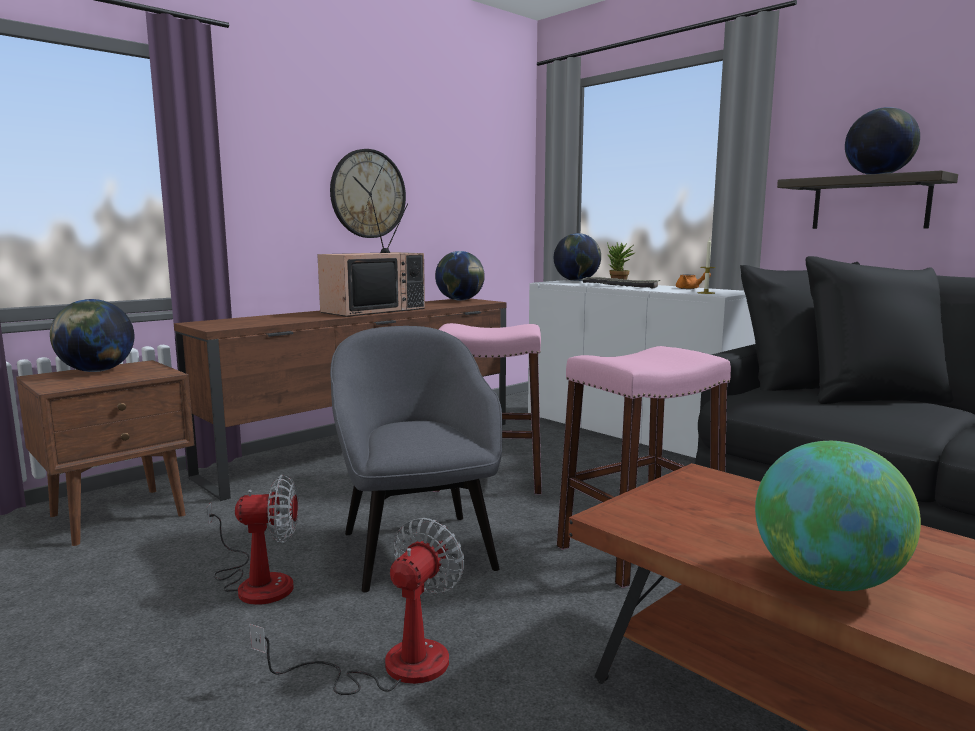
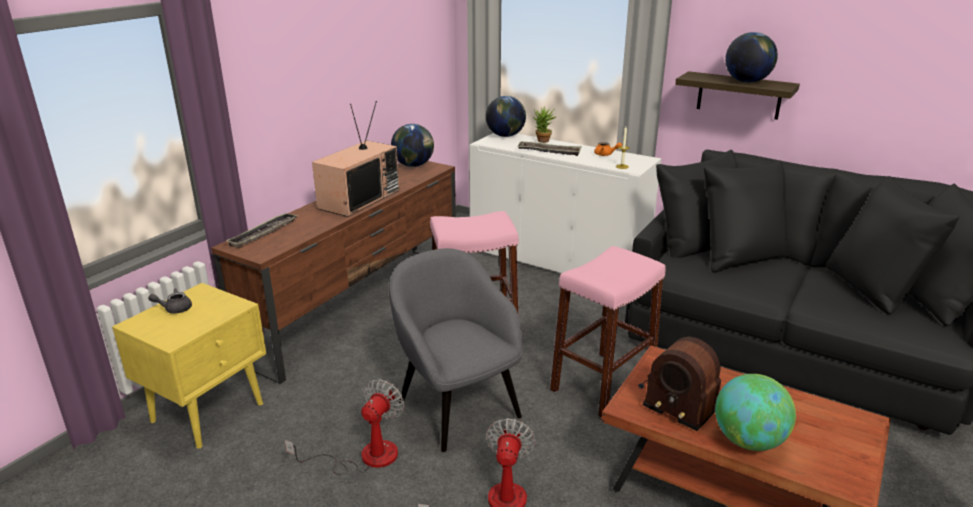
camera: 15 degrees left, 15 degrees up
brown nightstand [16,360,194,546] -> yellow nightstand [112,283,266,449]
globe [50,299,135,372] -> grey teapot [148,288,192,314]
fan [207,474,298,605] -> fan turned 45 degrees counterclockwise [284,379,404,475]
wall clock [330,149,406,238] -> none
none -> tray [225,213,297,248]
none -> radio [638,337,721,431]

